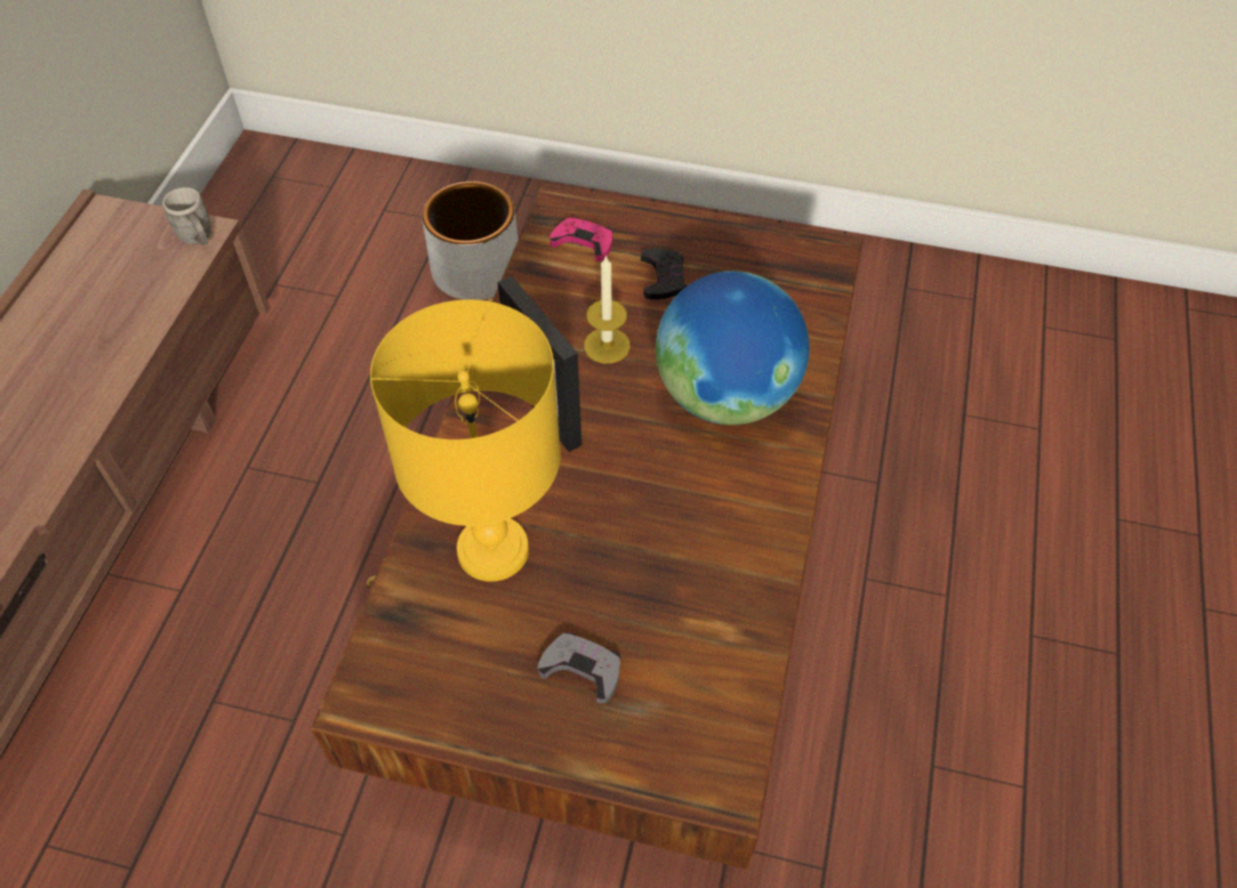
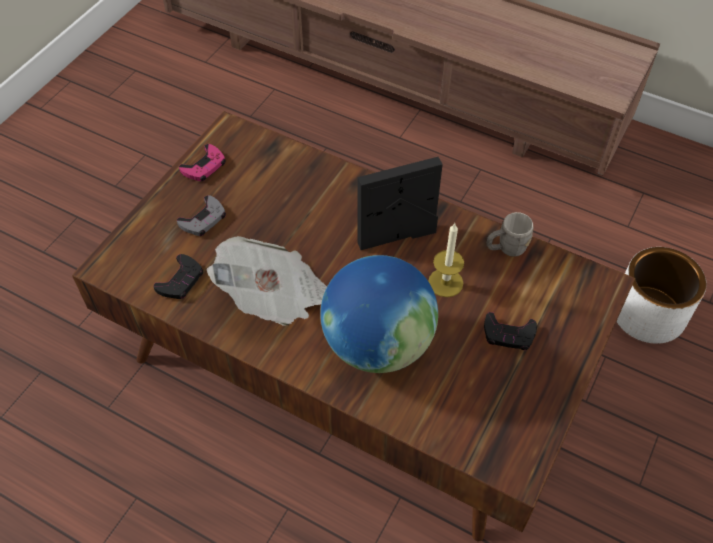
camera: 105 degrees right, 0 degrees up
grey mug [163,187,211,245] -> grey mug moved to [487,212,534,257]
yellow table lamp [370,300,561,582] -> none
pink game controller [550,217,613,261] -> pink game controller moved to [179,144,226,181]
none -> black game controller [153,254,203,299]
none -> newspaper [207,236,327,326]

